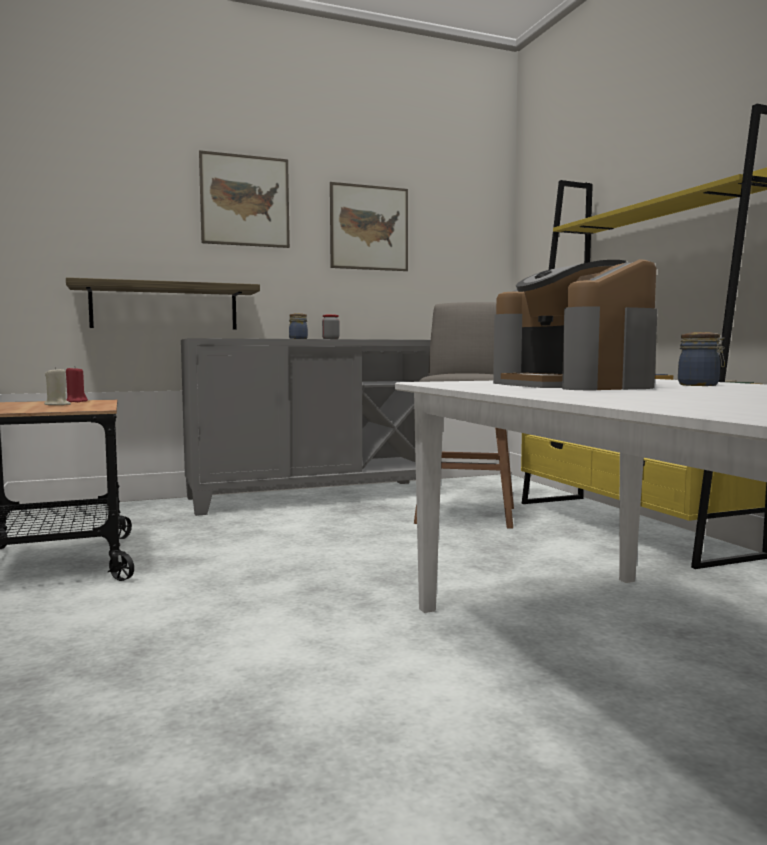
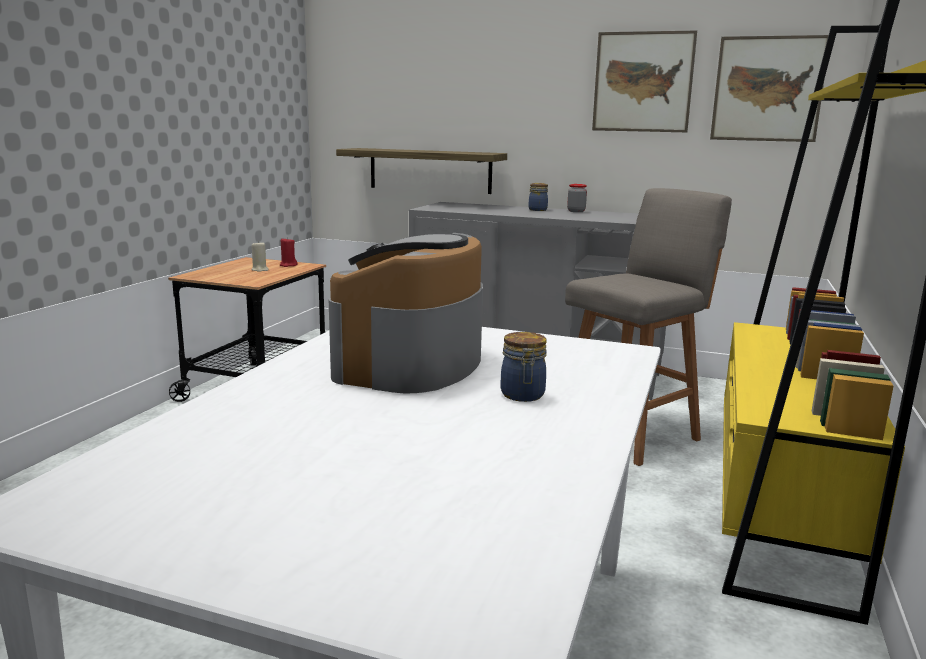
camera: 40 degrees right, 10 degrees up
picture [199,150,290,248] -> picture moved to [710,35,829,142]

